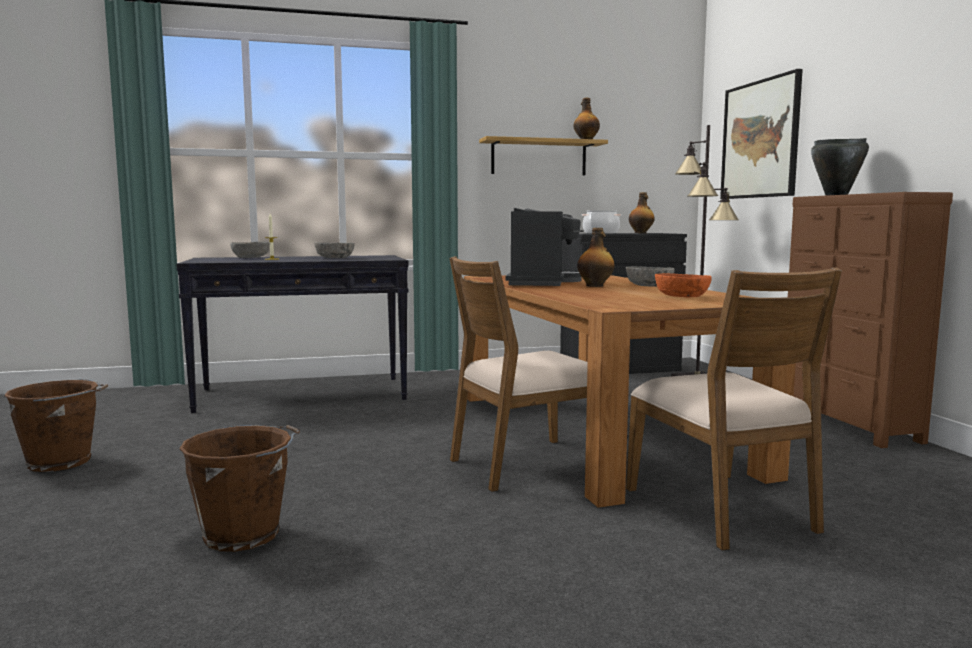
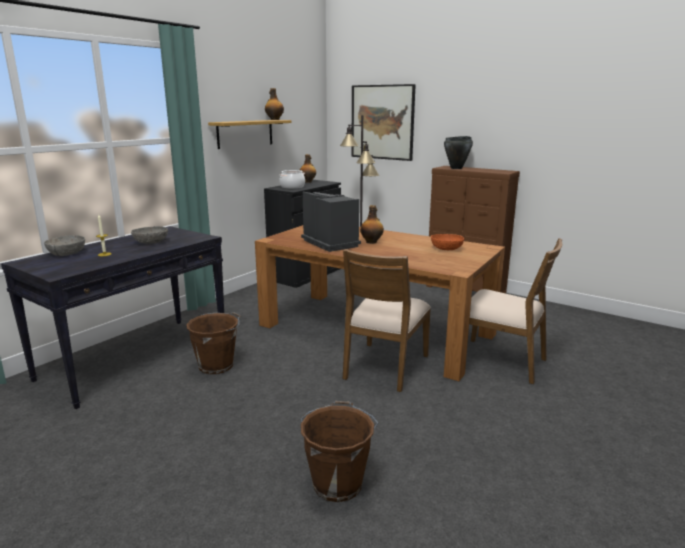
camera: 40 degrees left, 10 degrees up
brown bucket [4,379,108,472] -> brown bucket moved to [186,312,240,374]
grey bowl [626,266,675,287] -> none

